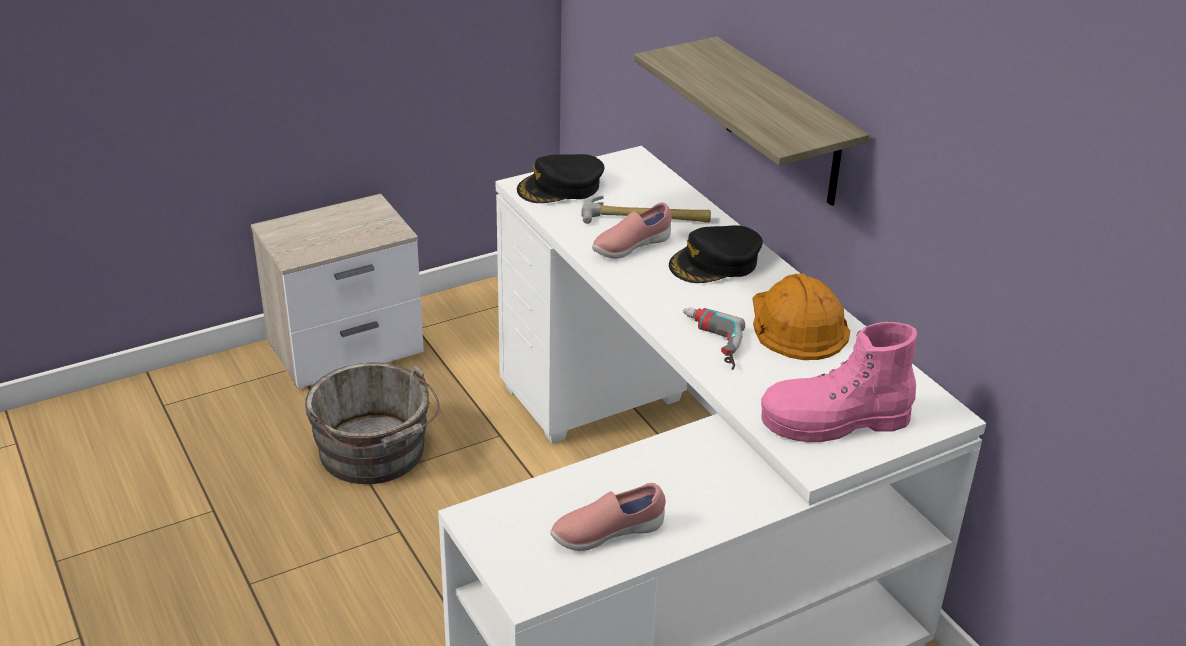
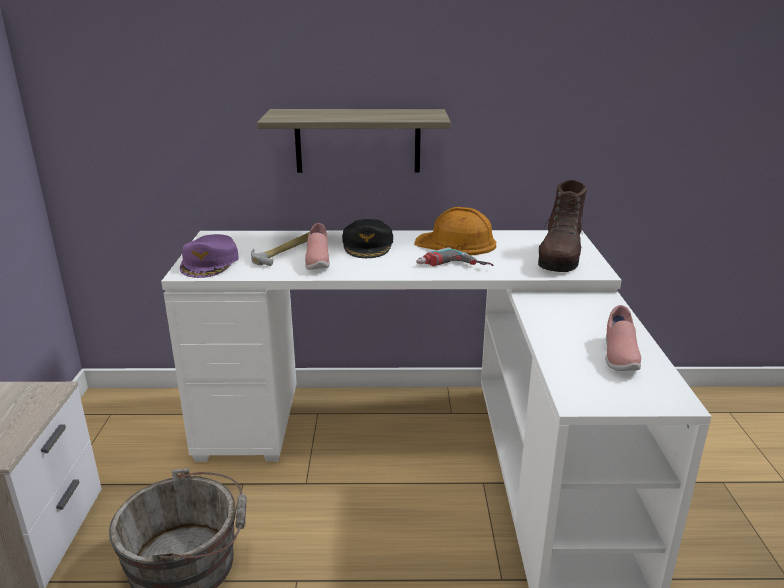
camera: 60 degrees left, 10 degrees down
black cap [517,154,604,203] -> purple cap [180,234,239,278]
pink boot [761,322,917,442] -> brown boot [538,180,587,272]

